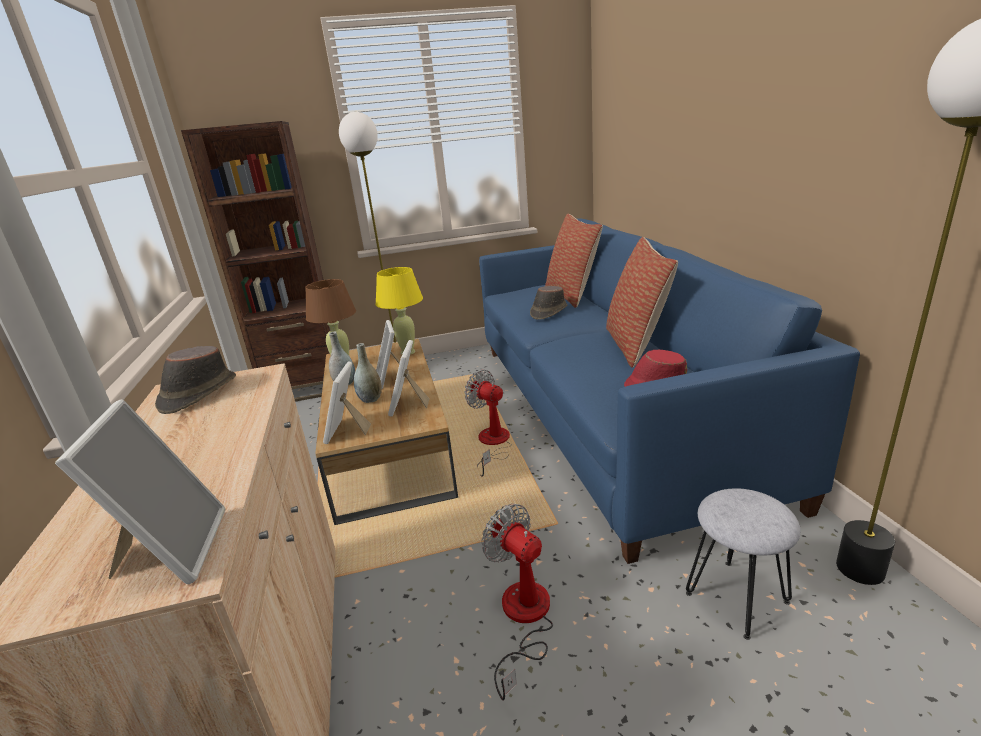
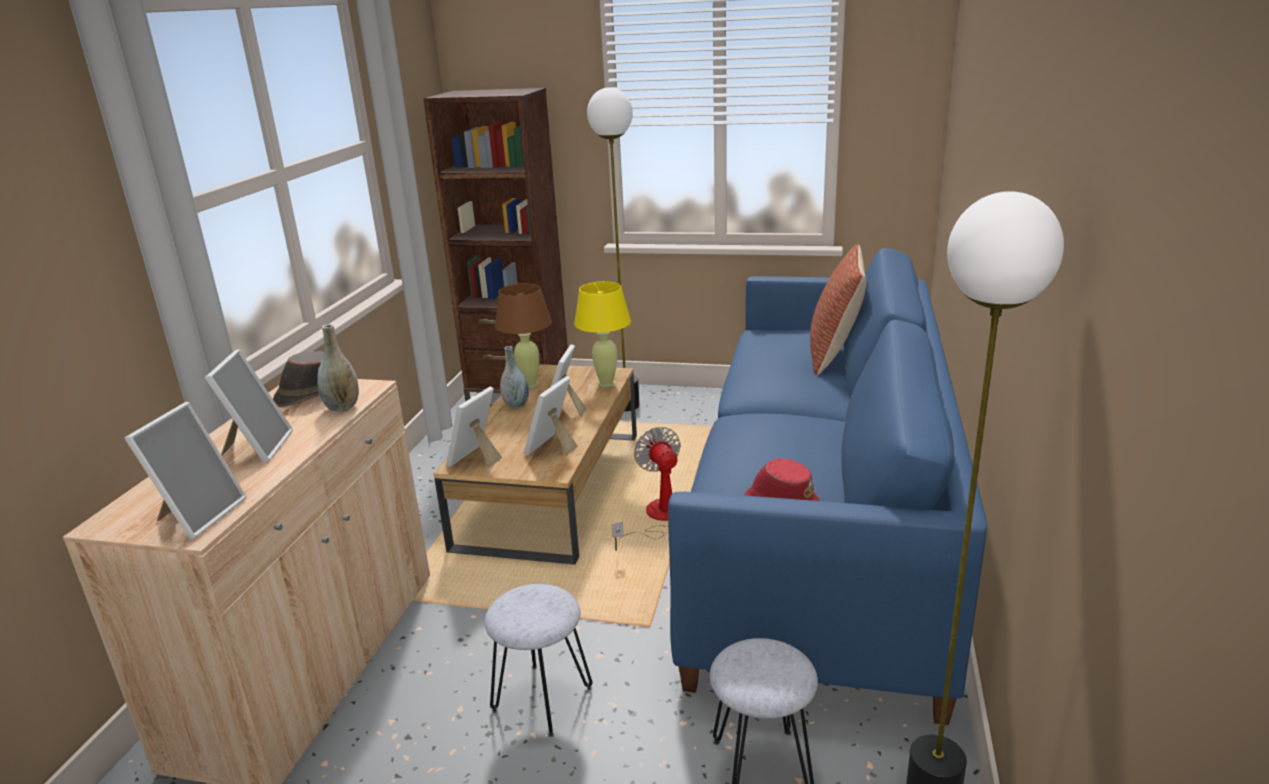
camera: 25 degrees right, 0 degrees up
grey vase [354,343,382,403] -> grey vase moved to [317,324,359,412]
fan [482,504,553,700] -> grey stool [484,584,592,737]
brown hat [530,286,567,320] -> none
pillow [606,237,678,368] -> none
none -> picture frame [204,349,293,463]

